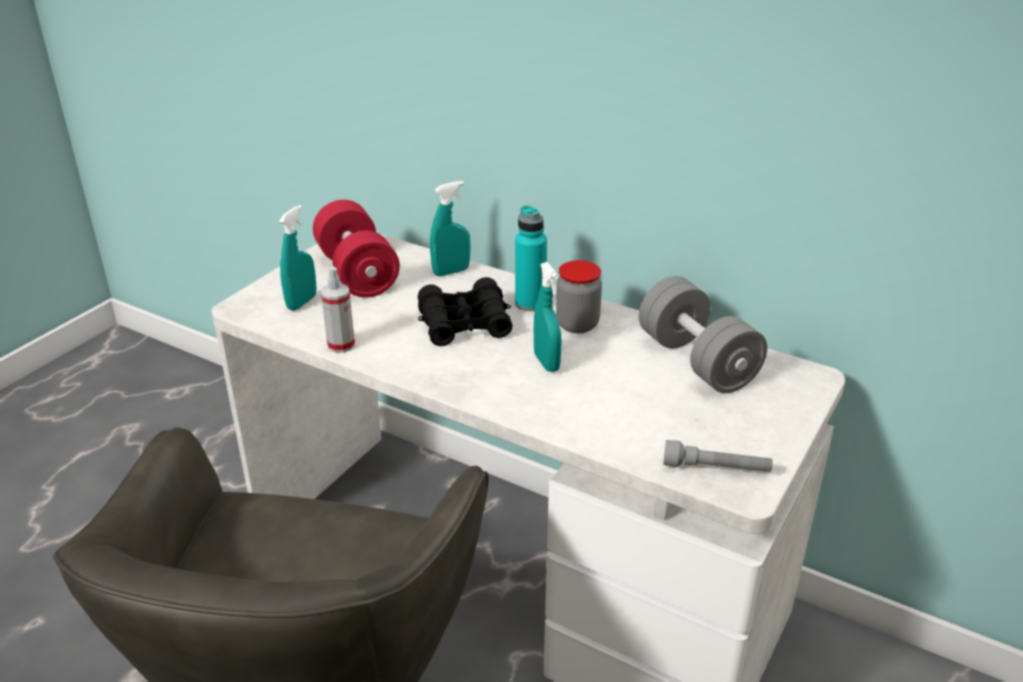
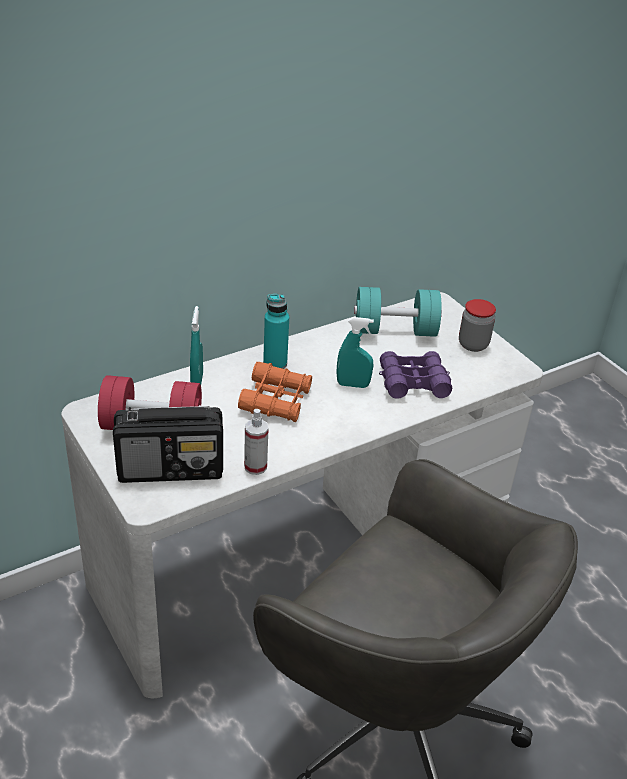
camera: 65 degrees left, 5 degrees up
turquoise spray bottle [279,205,317,311] -> radio [113,406,223,483]
black binoculars [417,277,512,346] -> orange binoculars [238,362,312,422]
jar [556,260,602,333] -> jar moved to [459,299,496,352]
grey dumbbell [639,276,767,393] -> turquoise dumbbell [354,287,442,337]
grey flashlight [663,440,773,472] -> none
none -> purple binoculars [379,351,452,399]

